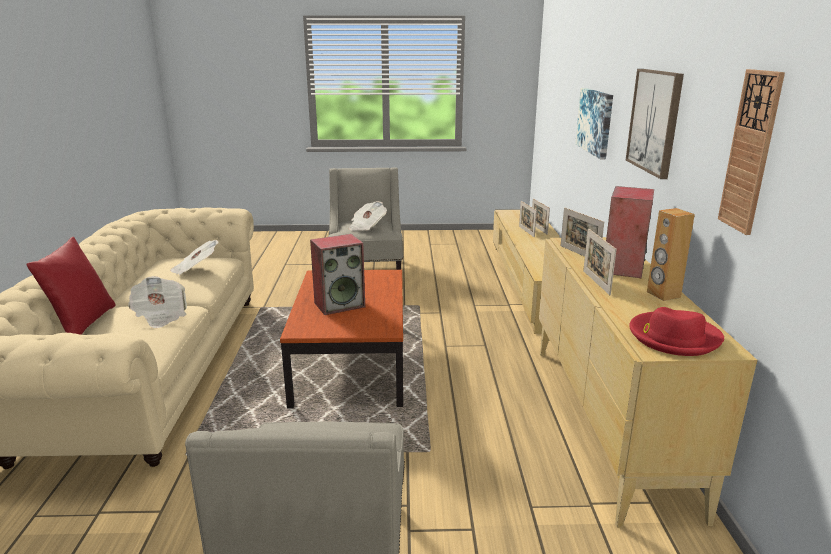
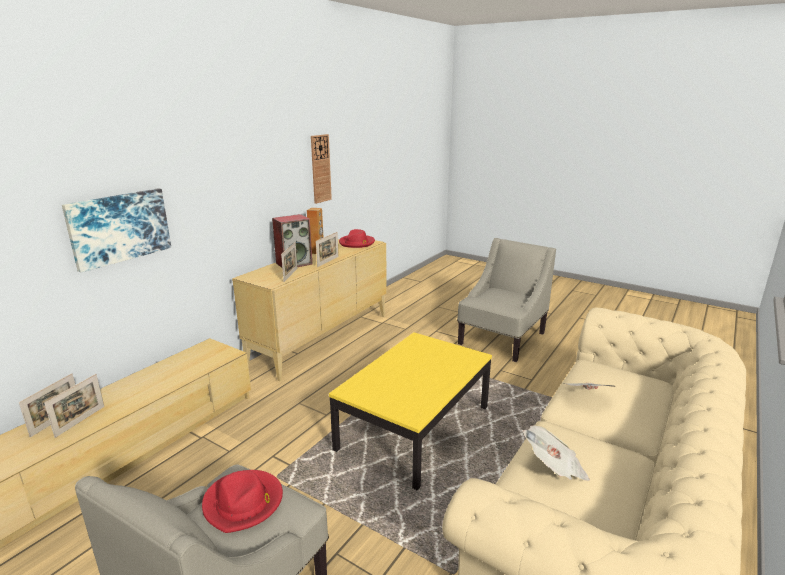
camera: 145 degrees left, 0 degrees up
red pillow [26,237,115,335] -> none
brown coffee table [280,270,403,409] -> yellow coffee table [329,332,492,490]
speaker [310,234,365,315] -> none
newspaper [348,201,387,231] -> red hat [202,470,283,533]
picture [626,69,684,179] -> none

